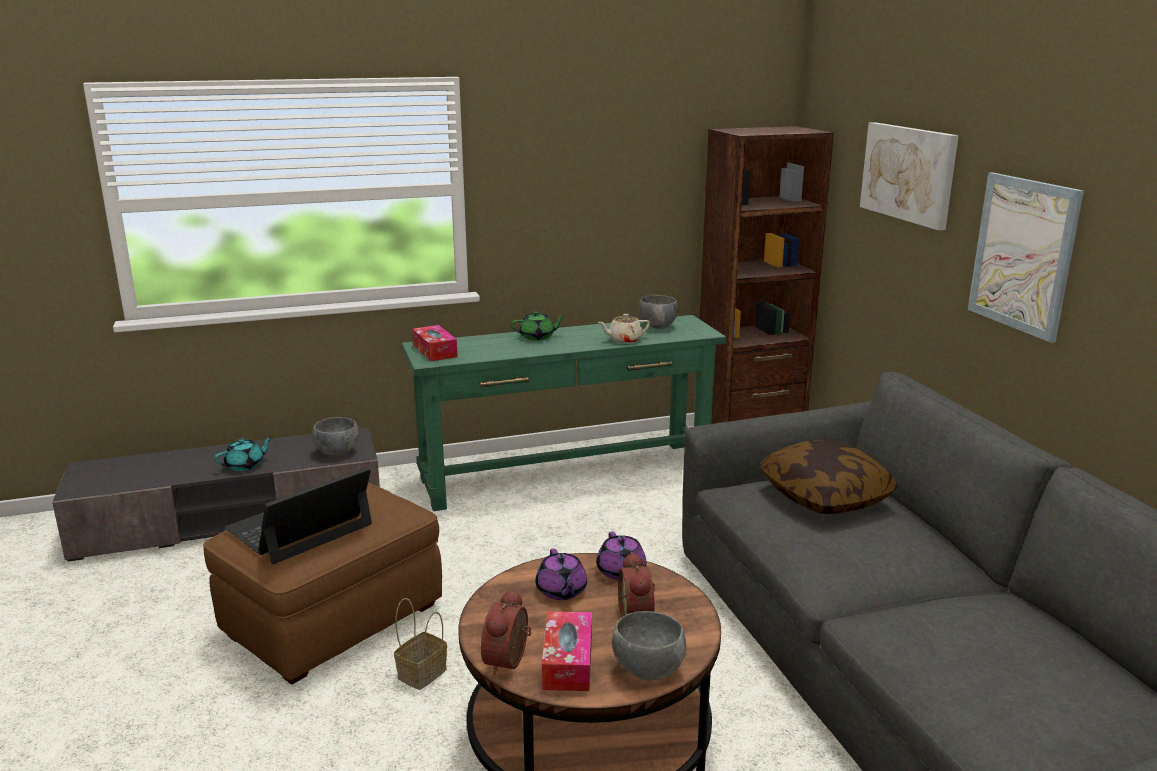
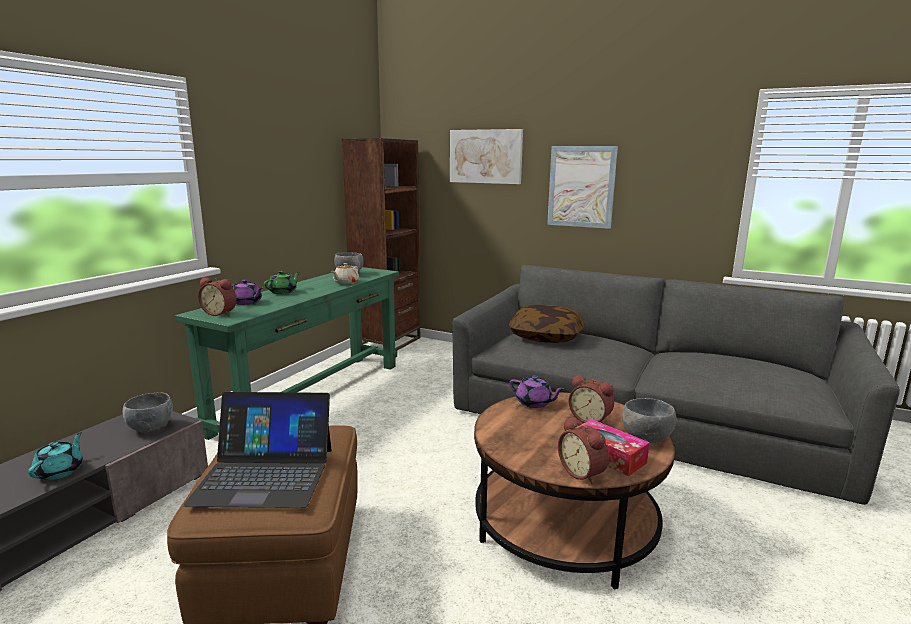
camera: 45 degrees left, 5 degrees down
laptop [225,467,372,564] -> laptop turned 90 degrees counterclockwise [183,392,331,508]
basket [394,598,447,690] -> none
tissue box [412,325,458,361] -> alarm clock [198,277,237,316]
purple teapot [535,548,587,600] -> purple teapot moved to [232,280,262,305]

